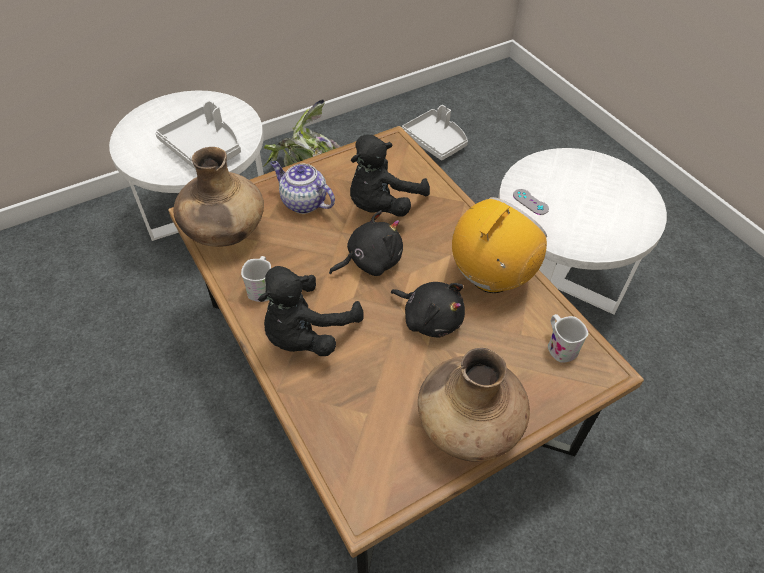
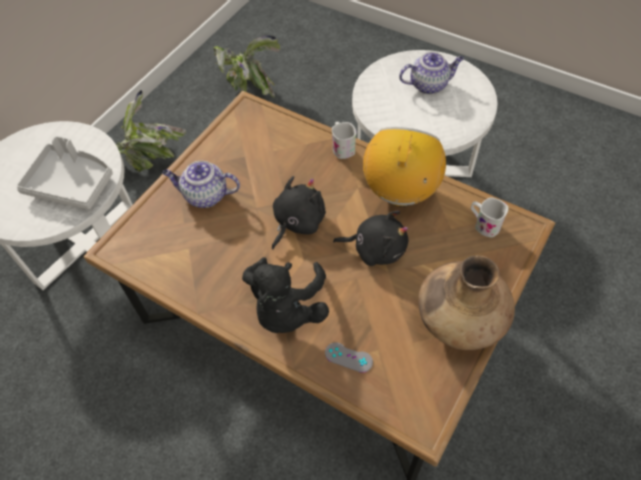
camera: 25 degrees left, 5 degrees up
brown vase [173,147,264,247] -> none
white mug [241,256,271,302] -> white mug moved to [332,122,356,159]
black plush toy [350,135,430,217] -> none
grey tray [402,105,468,160] -> potted plant [214,35,280,98]
grey game controller [513,189,549,215] -> grey game controller moved to [325,343,373,373]
none -> teapot [399,52,464,94]

